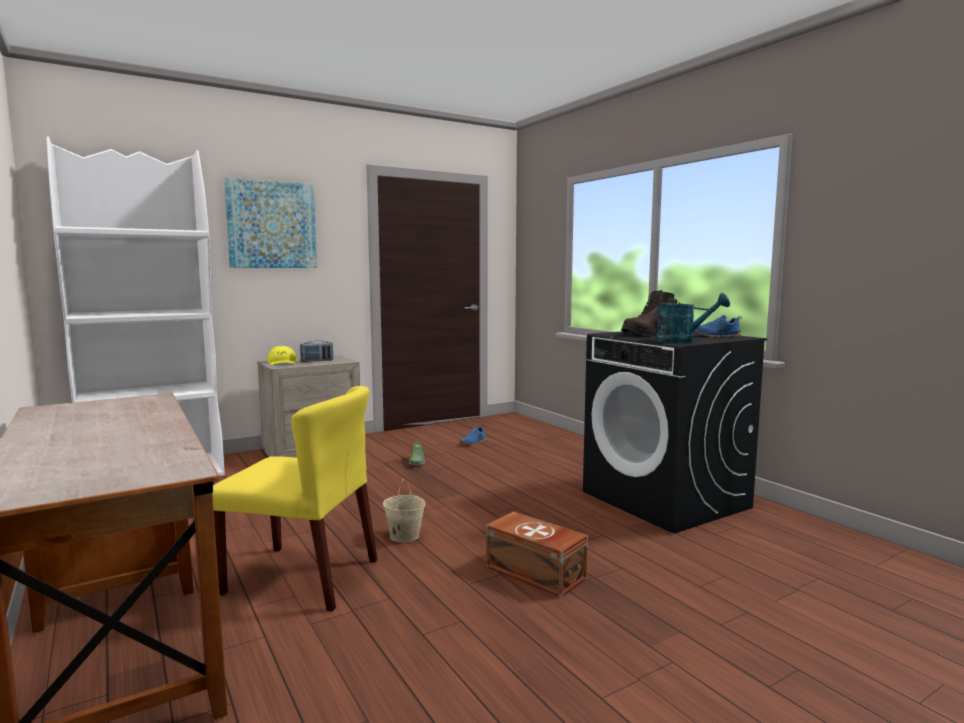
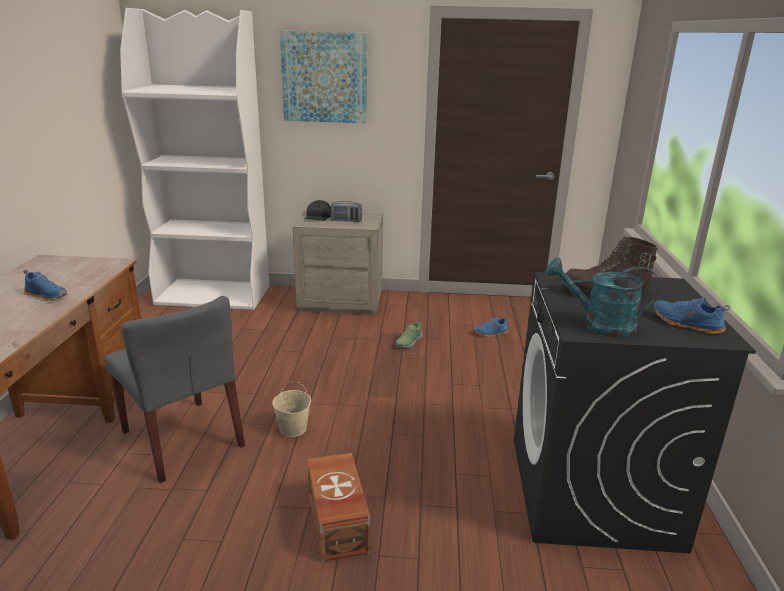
camera: 35 degrees right, 15 degrees up
yellow chair [213,386,377,612] -> grey chair [105,296,245,483]
yellow cap [267,346,297,365] -> black cap [304,200,331,221]
turquoise watering can [648,293,730,343] -> turquoise watering can turned 150 degrees clockwise [545,258,659,338]
none -> blue shoe [23,270,67,301]

